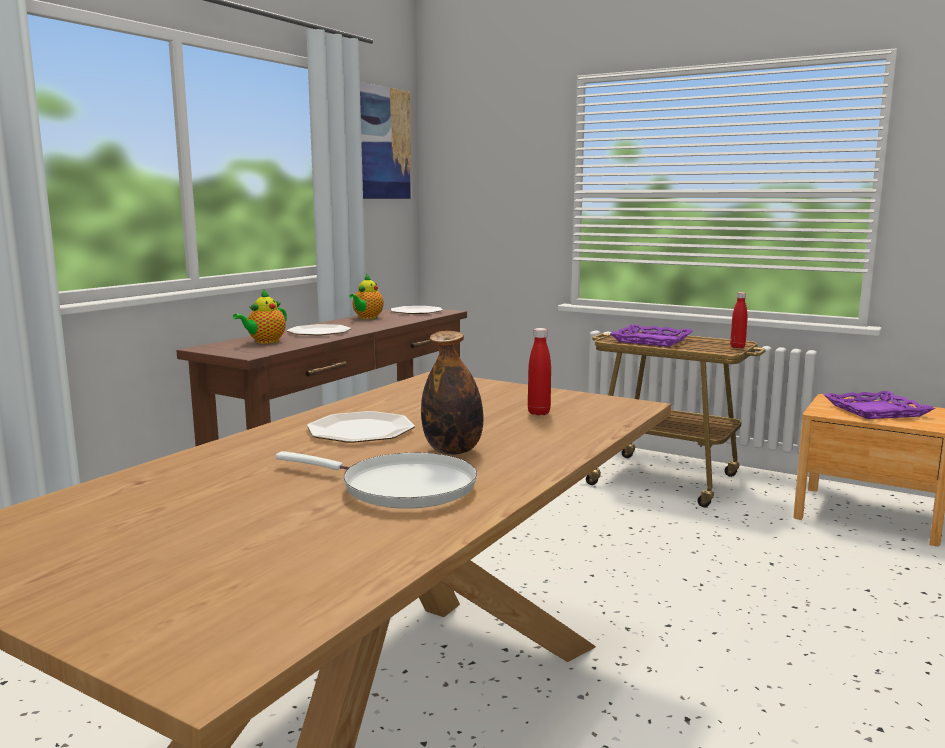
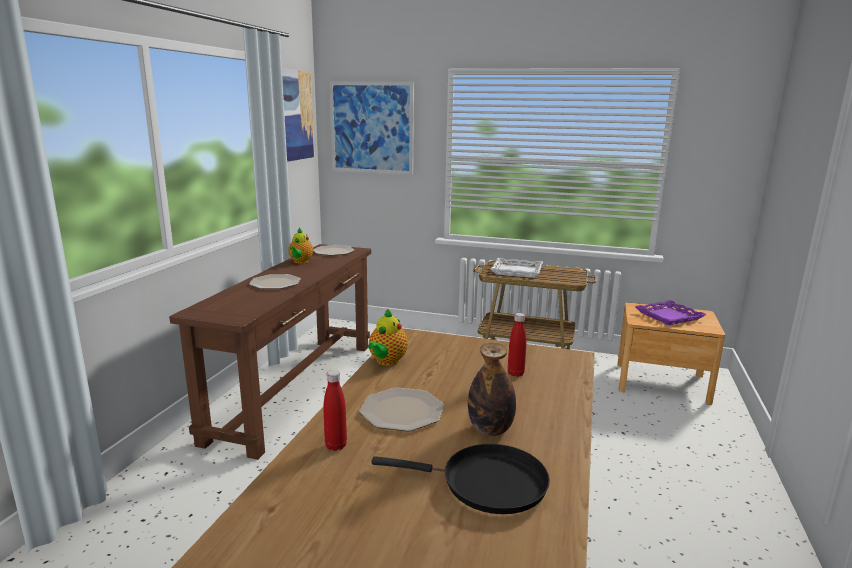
camera: 15 degrees left, 5 degrees up
teapot [233,289,287,344] -> teapot moved to [368,309,408,366]
white frying pan [276,451,477,509] -> black frying pan [371,444,550,514]
purple tray [610,324,693,347] -> white tray [490,258,543,278]
red bottle [730,292,747,348] -> red bottle moved to [323,370,347,451]
none -> picture [329,82,414,175]

